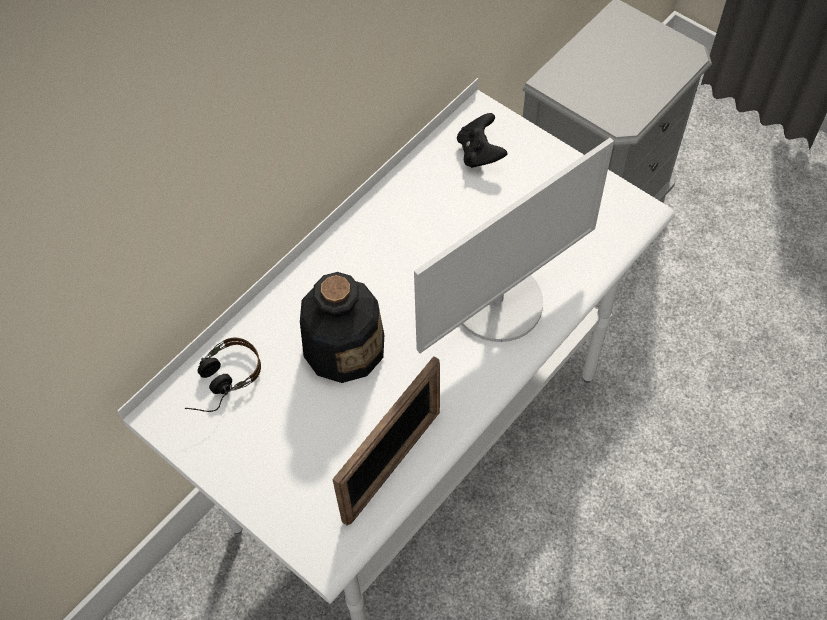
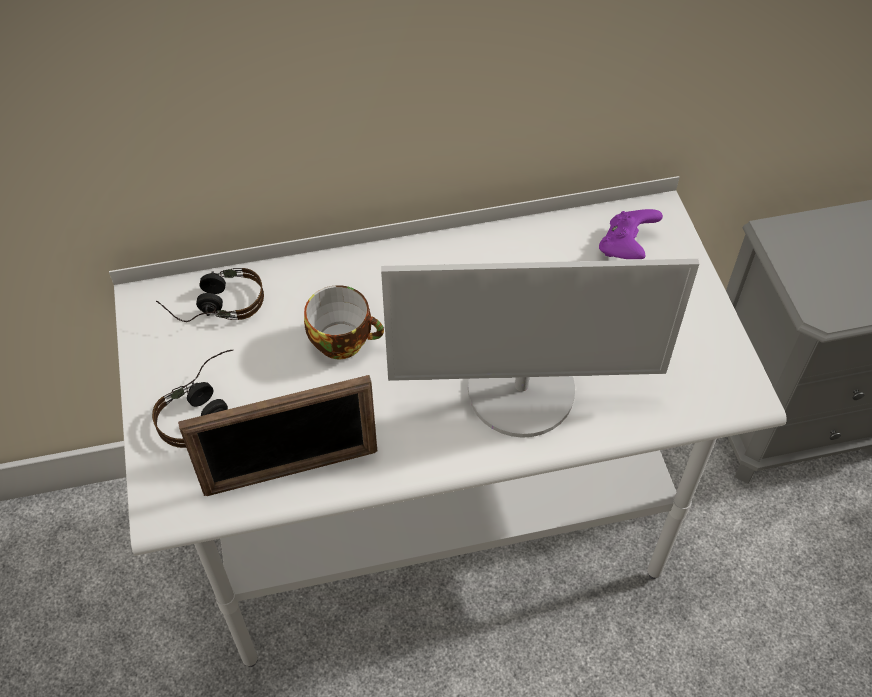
camera: 35 degrees right, 5 degrees down
bottle [300,272,384,383] -> cup [304,285,384,359]
black game controller [457,113,508,168] -> purple game controller [599,209,663,259]
none -> headphones [152,350,233,448]

